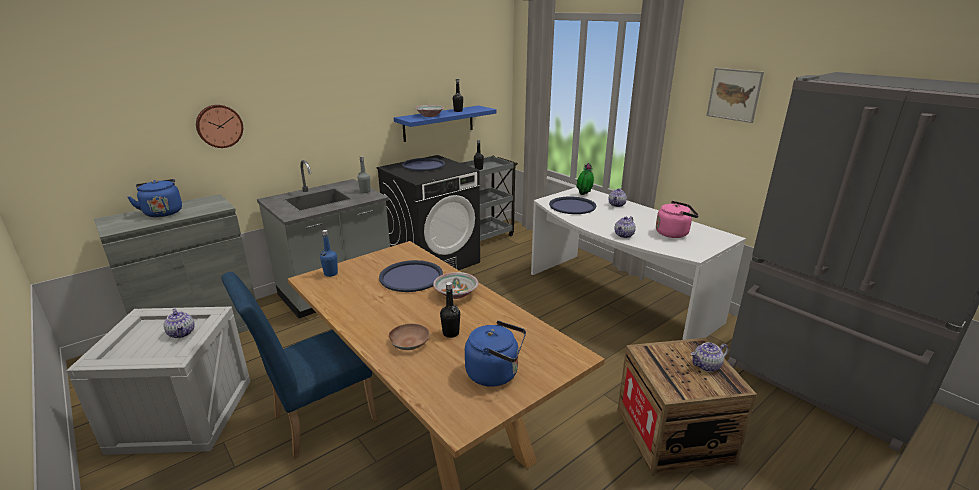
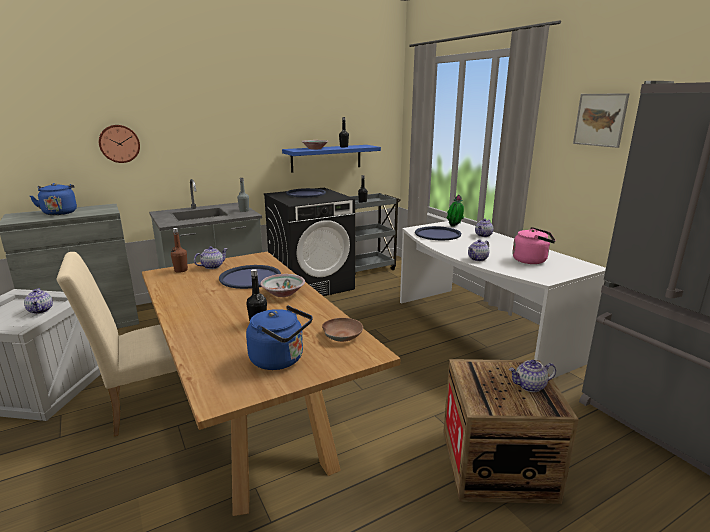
camera: 10 degrees right, 5 degrees down
blue chair [221,272,377,458] -> beige chair [56,252,177,436]
blue bottle [320,230,338,277] -> brown bottle [171,228,188,273]
brown bowl [389,323,430,350] -> brown bowl moved to [322,318,363,342]
none -> teapot [194,246,228,269]

